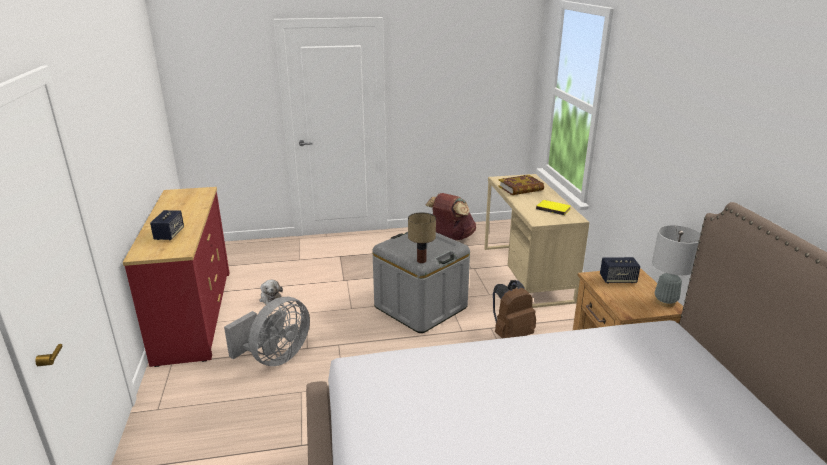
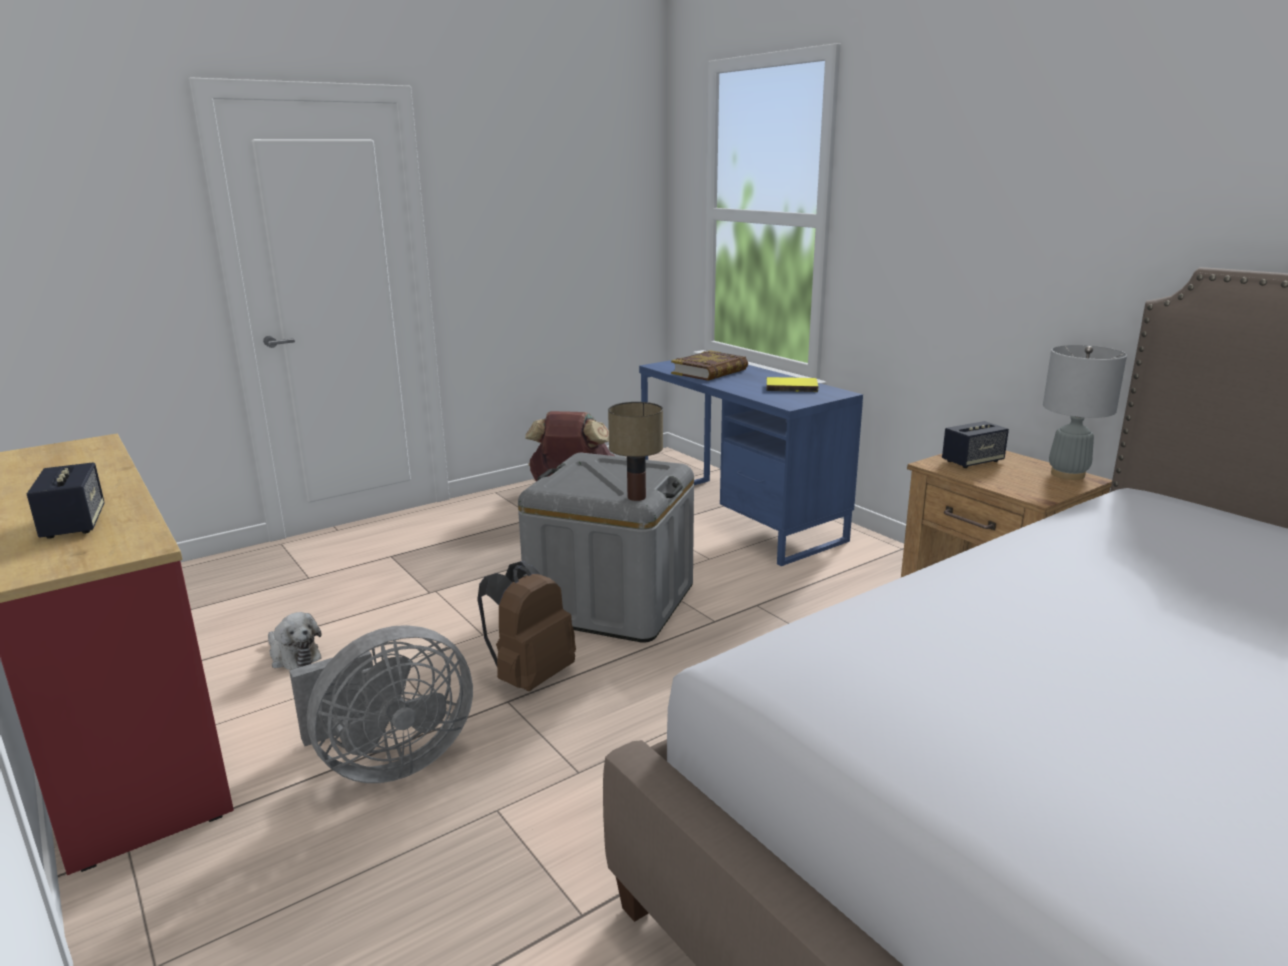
camera: 25 degrees left, 5 degrees down
grey fan [224,297,310,366] -> grey fan turned 45 degrees clockwise [289,625,473,783]
beige desk [484,174,589,308] -> blue desk [639,360,863,566]
brown backpack [493,280,536,338] -> brown backpack moved to [477,561,576,691]

